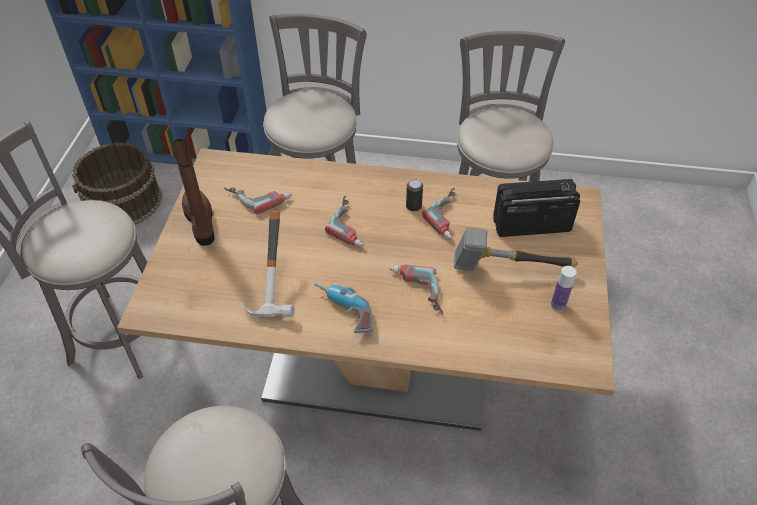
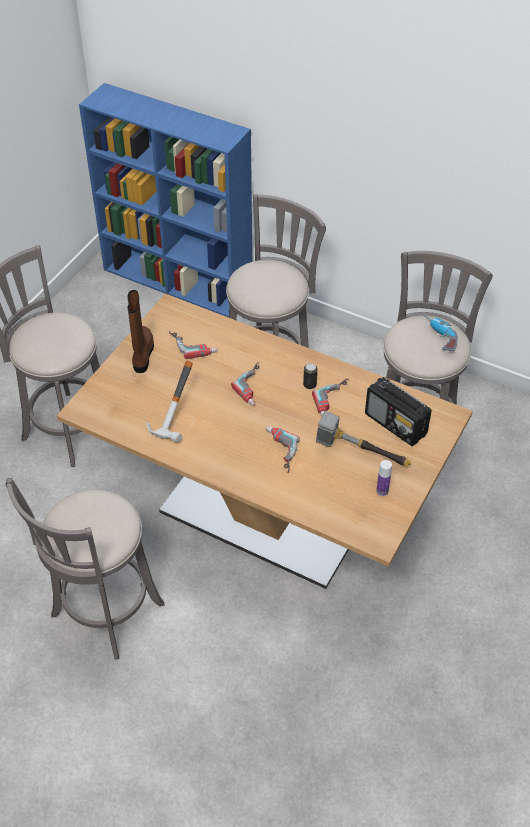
camera: 20 degrees right, 0 degrees up
brown bucket [72,142,162,225] -> none
power drill [314,283,373,333] -> power drill moved to [424,314,458,351]
radio [493,179,580,237] -> radio turned 150 degrees counterclockwise [365,377,431,446]

